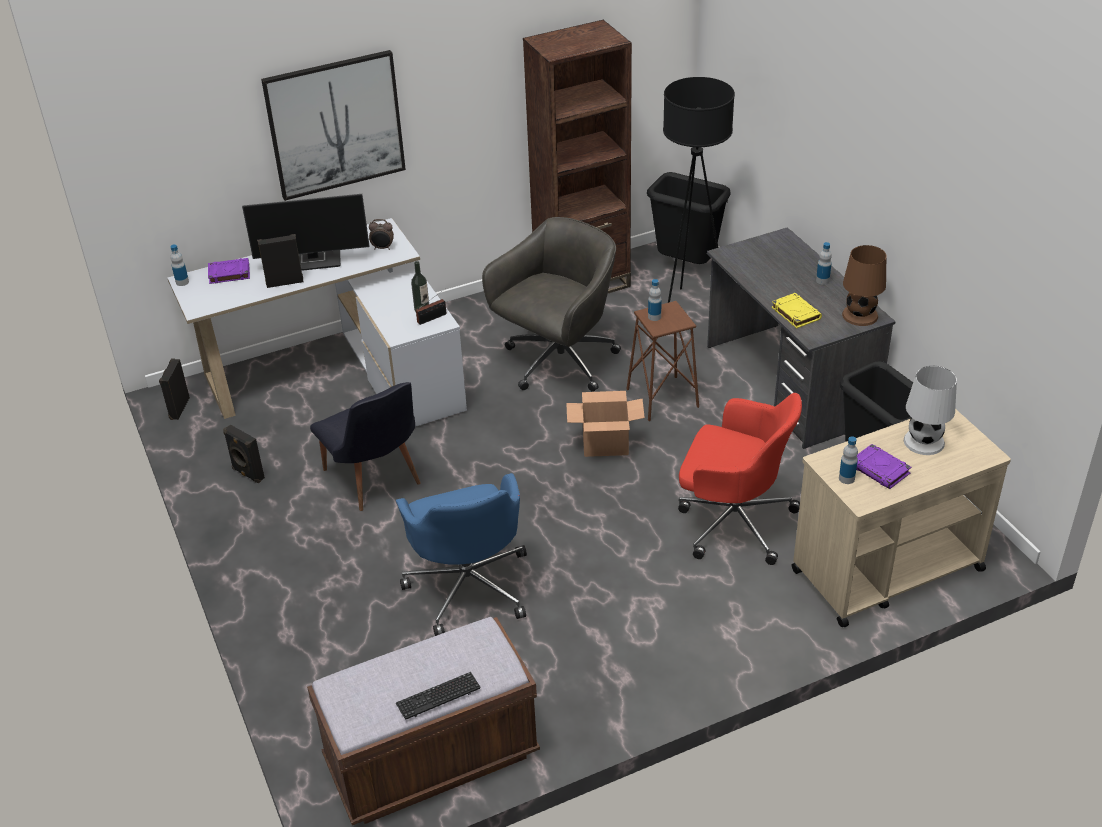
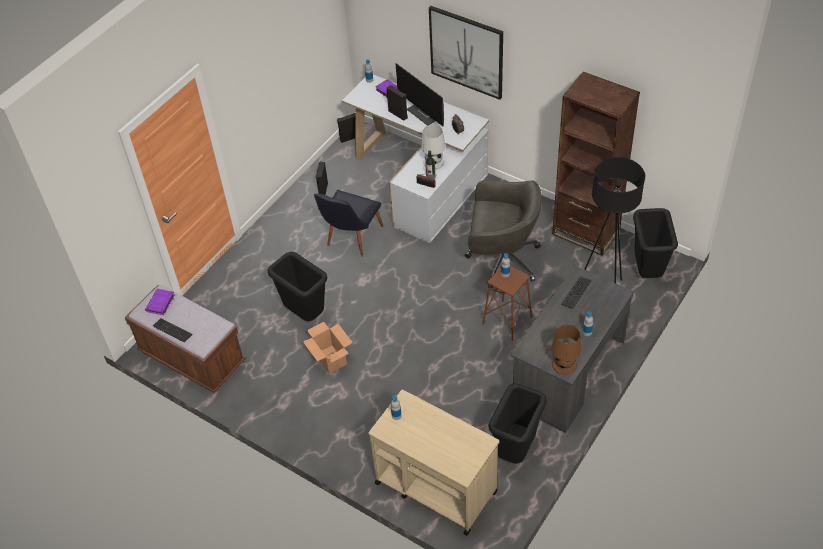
camera: 60 degrees right, 10 degrees up
blue office chair [396,473,527,636] -> black trash can [268,252,327,321]
cardboard box [566,391,645,457] -> cardboard box moved to [303,322,353,374]
red office chair [678,393,802,565] -> none
yellow book [772,293,822,328] -> none
purple book [856,444,912,489] -> purple book moved to [145,289,175,315]
white table lamp [904,366,957,455] -> white table lamp moved to [421,124,446,170]
none -> keyboard [561,276,592,309]

